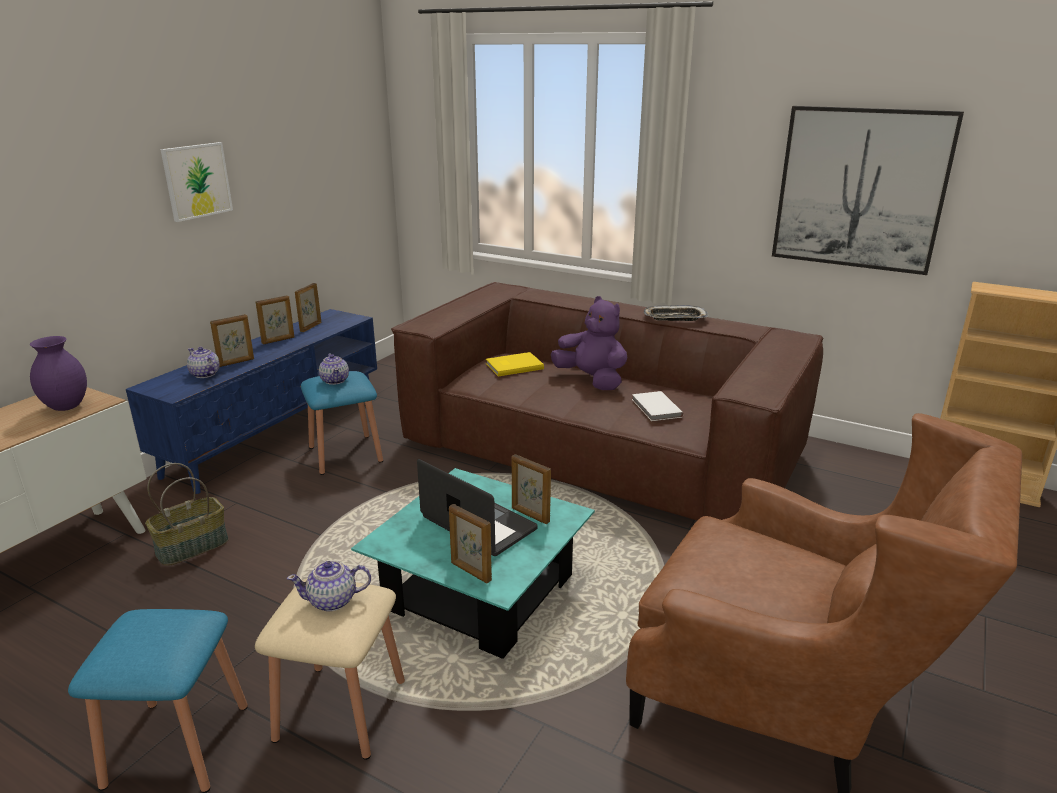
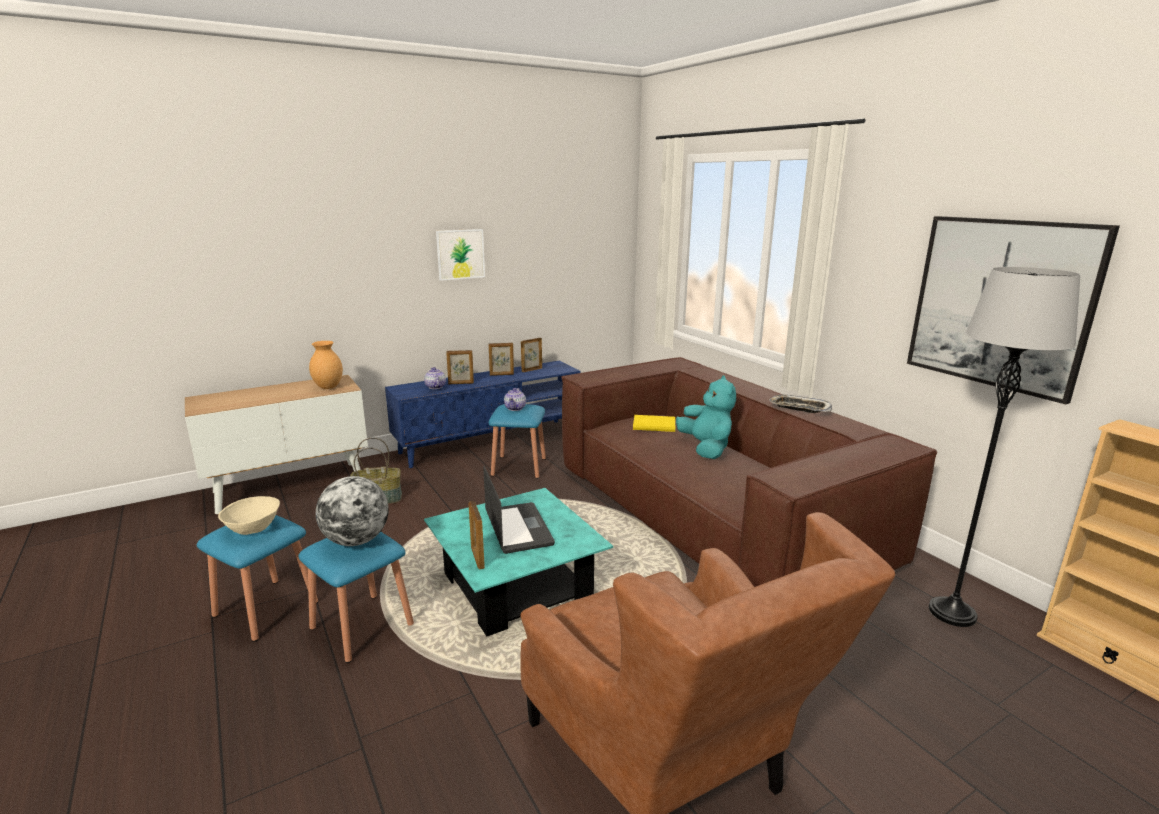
camera: 30 degrees right, 5 degrees down
purple vase [30,336,87,411] -> brown vase [309,341,343,389]
beige stool [255,579,405,760] -> blue stool [298,532,414,663]
teapot [287,560,371,611] -> globe [316,476,389,546]
picture frame [512,454,551,524] -> none
purple plush toy [551,296,627,390] -> turquoise plush toy [676,376,736,459]
white book [632,391,683,421] -> none
none -> beige bowl [218,496,280,535]
none -> grey floor lamp [929,267,1080,627]

